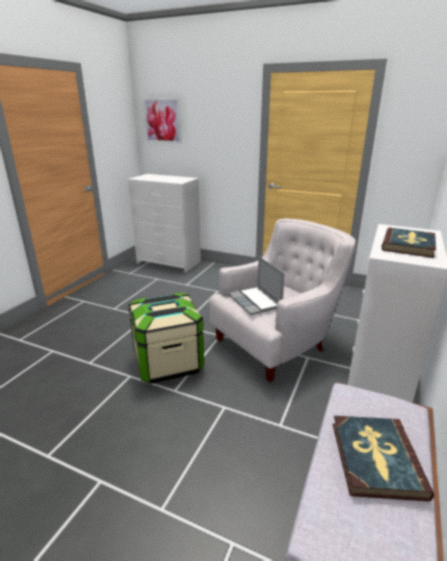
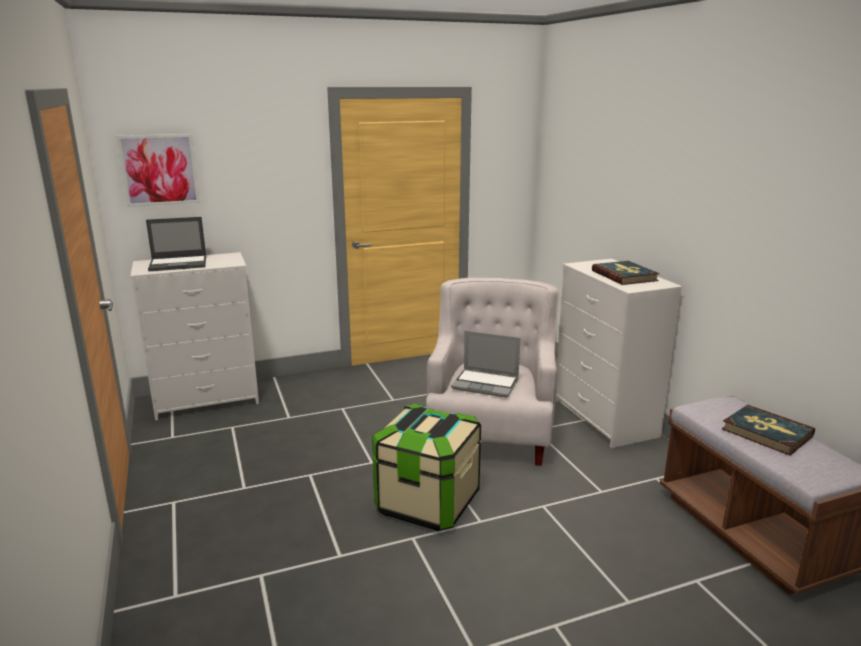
camera: 45 degrees left, 5 degrees down
none -> laptop [146,217,206,271]

